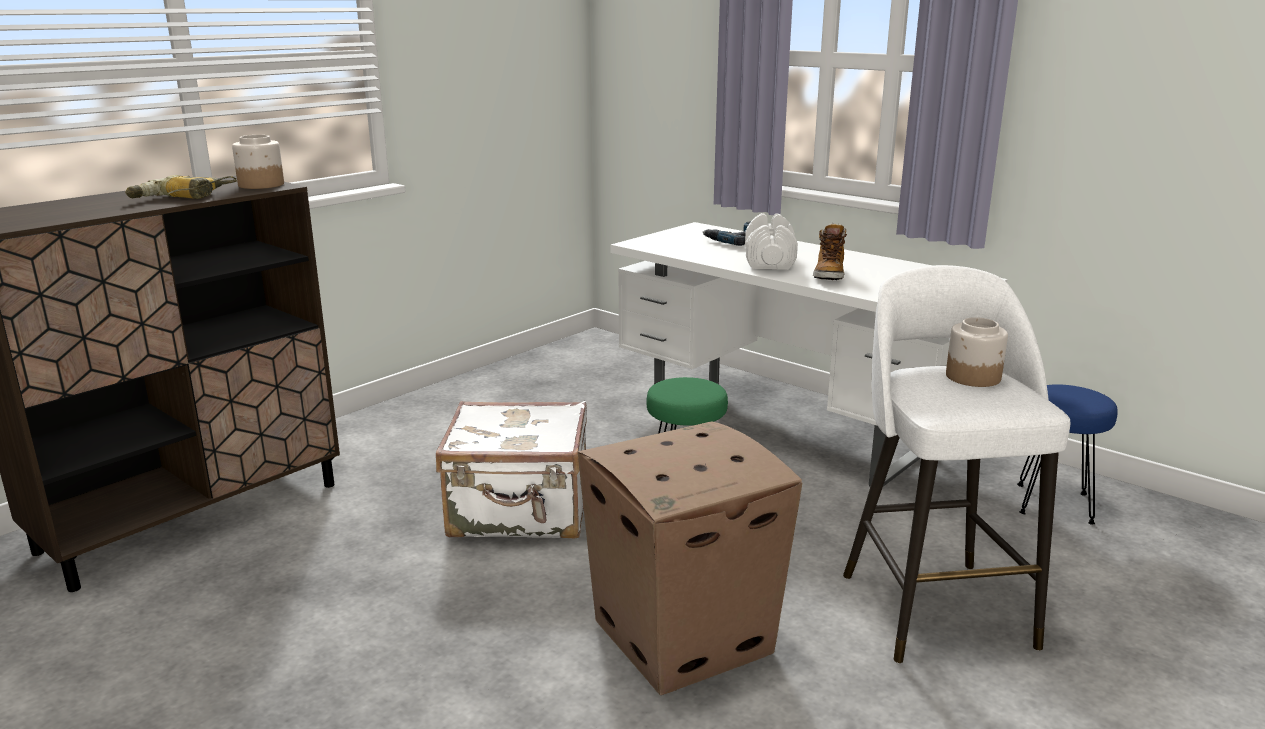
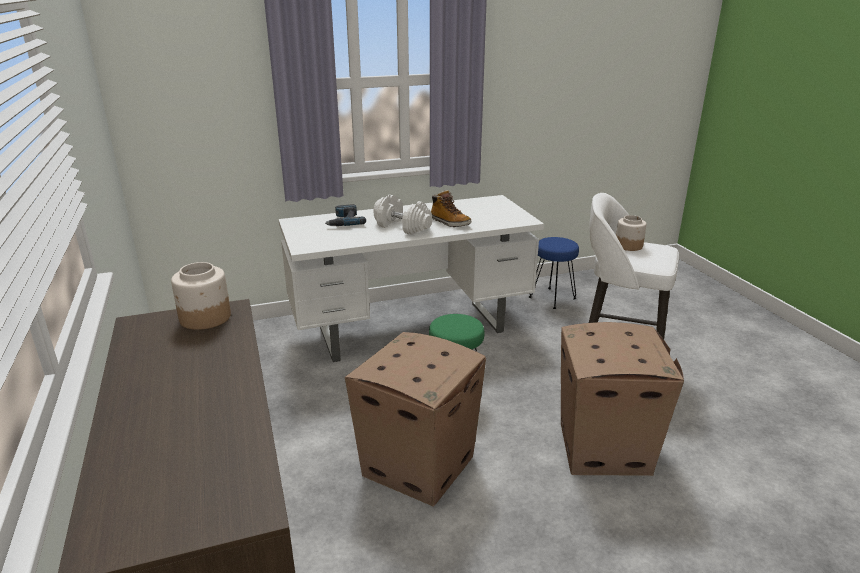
camera: 60 degrees left, 5 degrees up
power drill [125,175,237,199] -> none
white suitcase [436,401,587,538] -> cardboard box [345,332,486,506]

